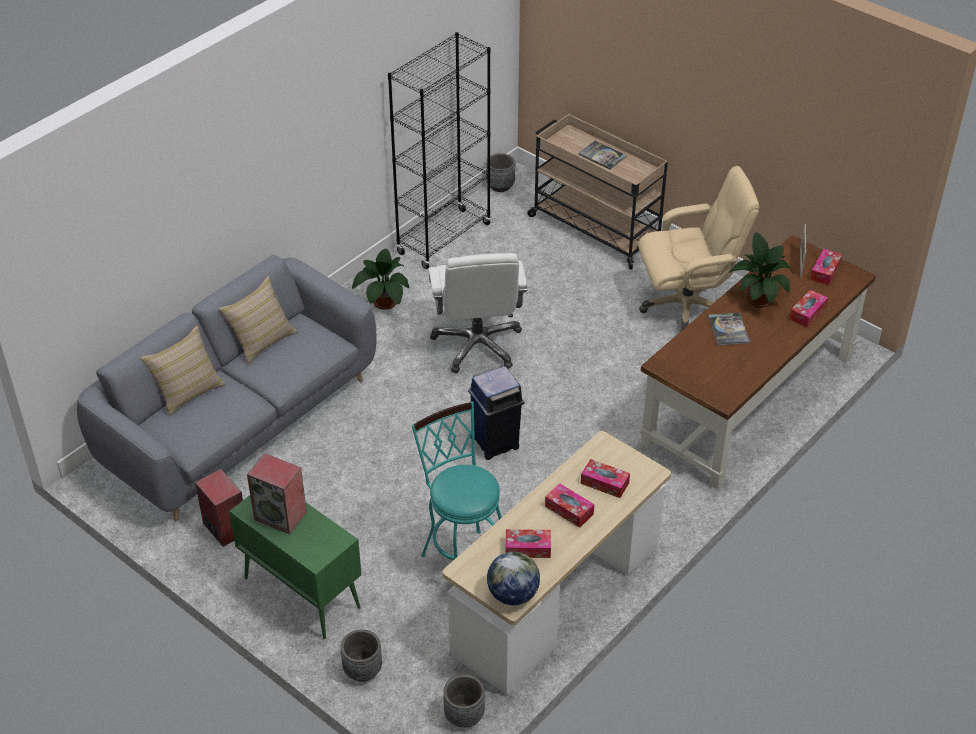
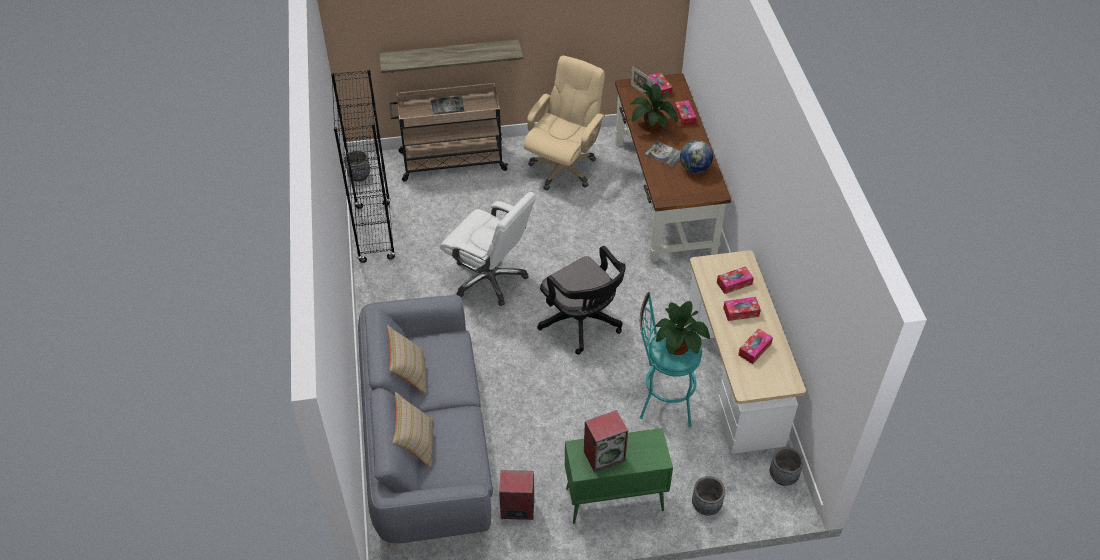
camera: 50 degrees left, 5 degrees up
potted plant [352,249,409,310] -> potted plant moved to [655,301,710,355]
blue trash can [468,366,524,460] -> black office chair [537,246,626,355]
globe [487,552,540,605] -> globe moved to [680,140,713,173]
none -> shelf [379,39,523,73]

